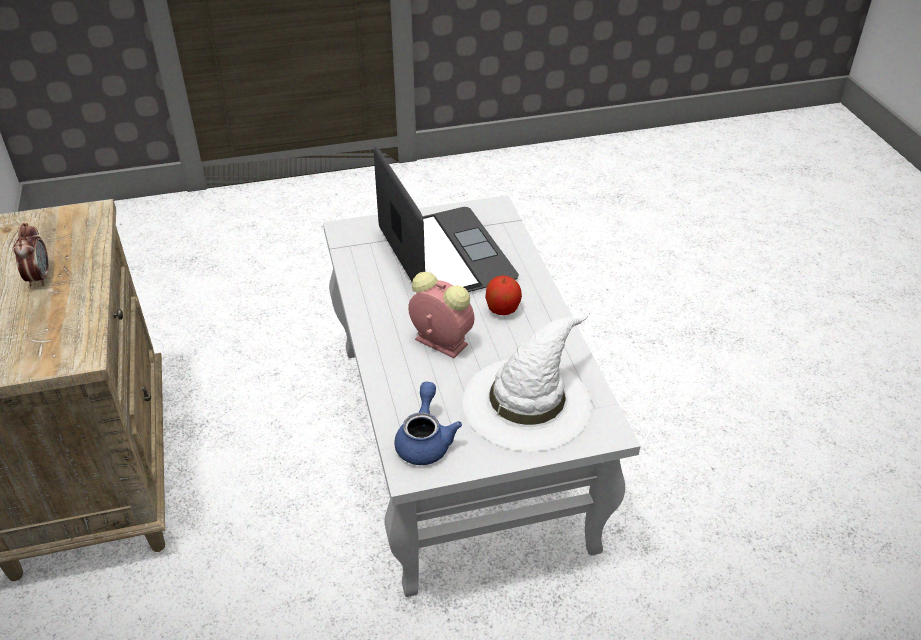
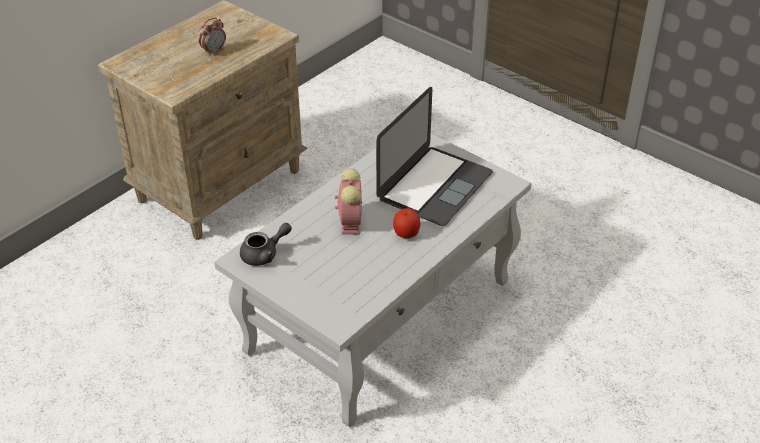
camera: 55 degrees right, 0 degrees up
blue teapot [394,382,462,465] -> grey teapot [240,223,292,266]
white hat [463,312,592,452] -> none

